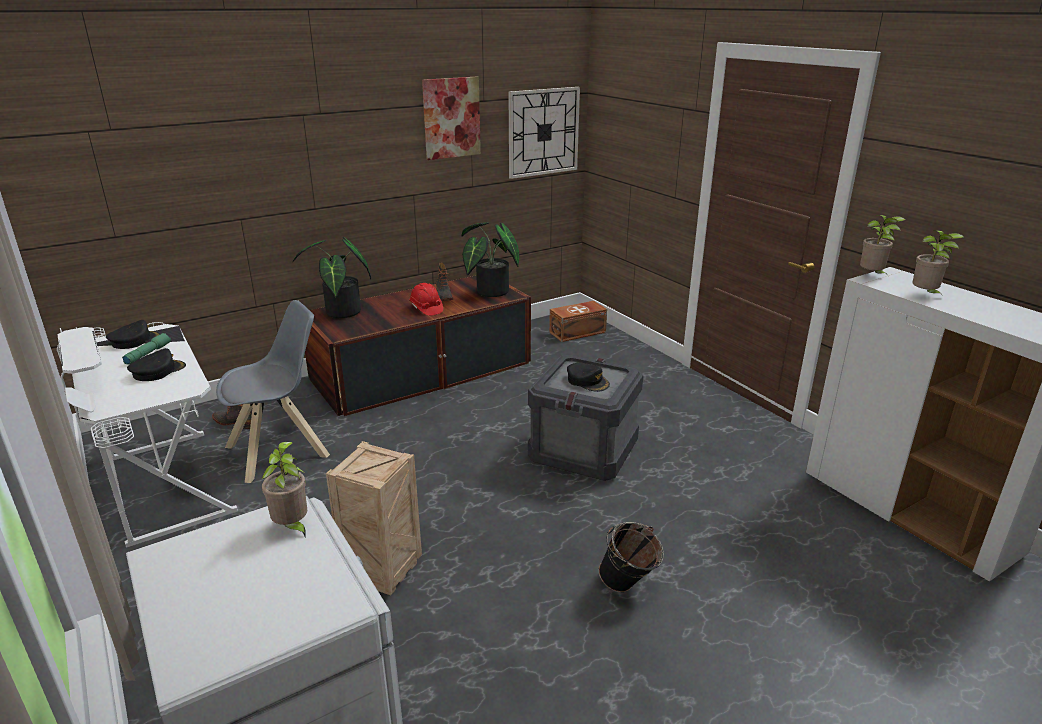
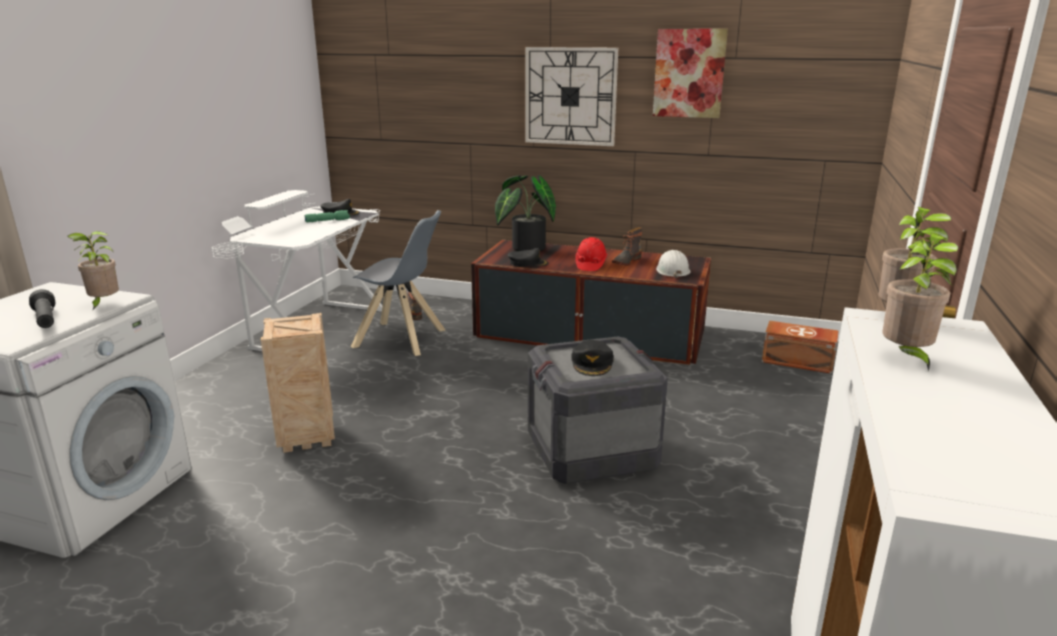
camera: 50 degrees right, 5 degrees down
black cap [127,348,186,381] -> black cap moved to [508,248,548,267]
potted plant [461,222,519,297] -> white hard hat [656,250,691,278]
wall clock [508,87,580,179] -> wall clock moved to [525,47,619,146]
black bucket [599,522,664,592] -> none
none -> black flashlight [29,289,56,328]

